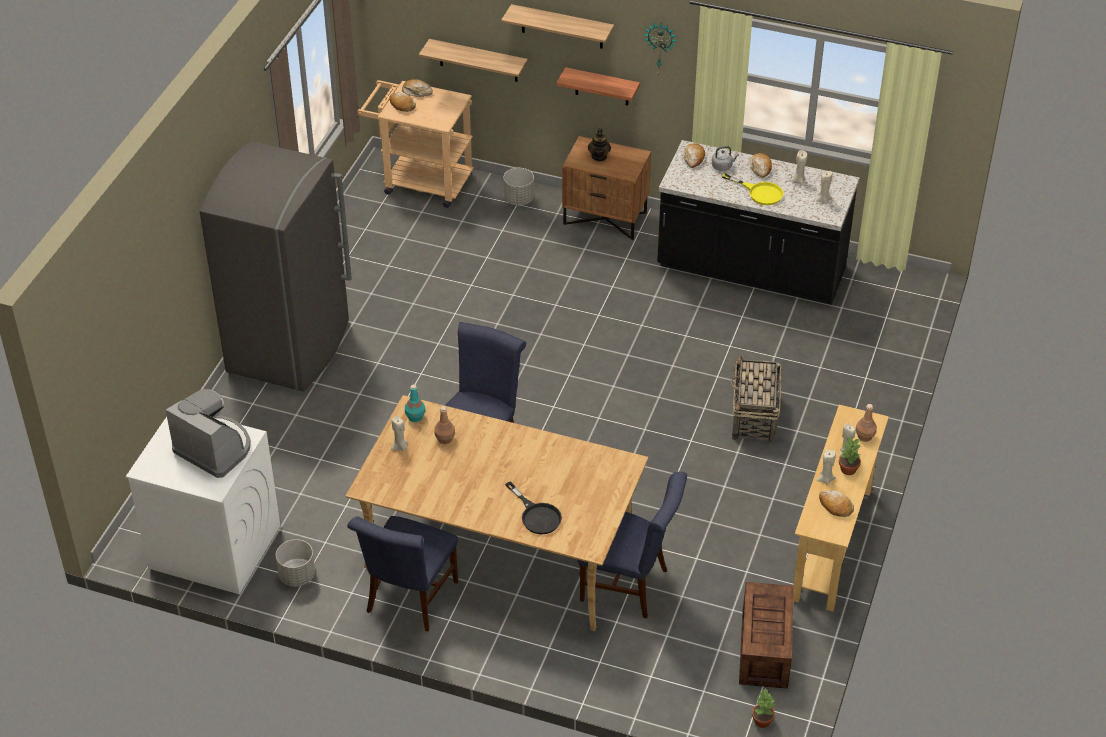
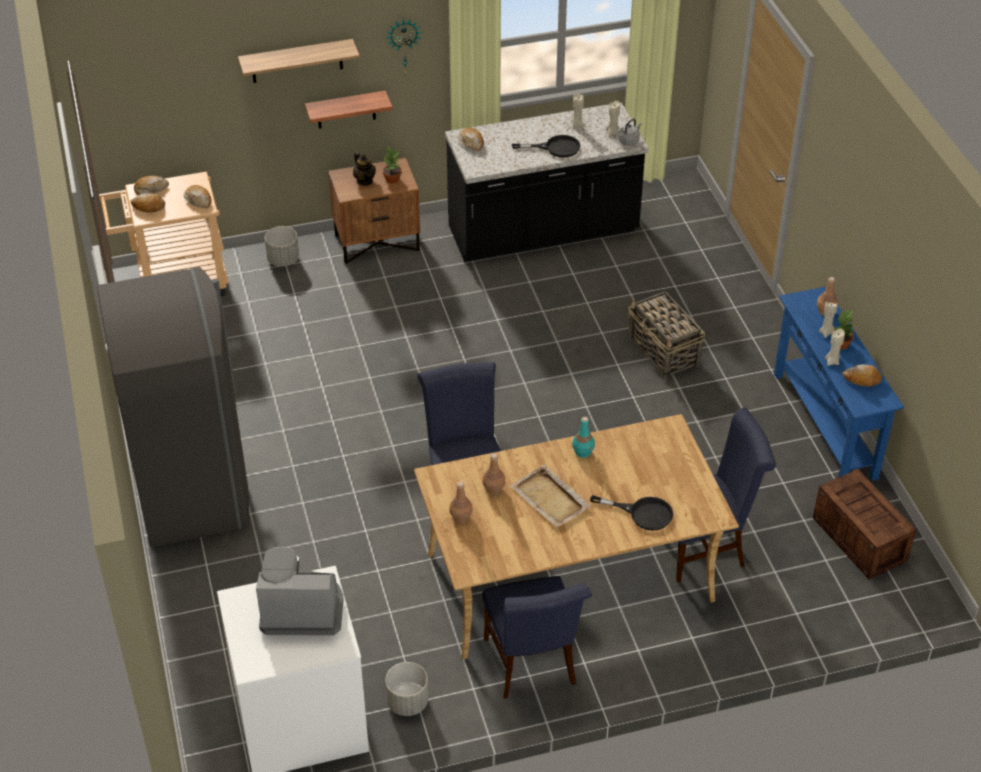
camera: 35 degrees left, 0 degrees up
beige candle [391,416,407,451] -> brown bottle [449,482,473,523]
turquoise bottle [405,384,425,422] -> turquoise bottle moved to [572,417,595,458]
shelf [419,39,528,82] -> none
grey kettle [712,146,739,171] -> grey kettle moved to [618,119,641,146]
yellow frying pan [722,173,784,205] -> black frying pan [512,135,580,158]
bread [749,153,772,178] -> bread moved to [184,185,211,208]
potted plant [752,687,776,728] -> potted plant moved to [383,145,402,184]
beige console table [793,404,889,612] -> blue console table [774,287,904,481]
none -> beige tray [510,465,591,527]

